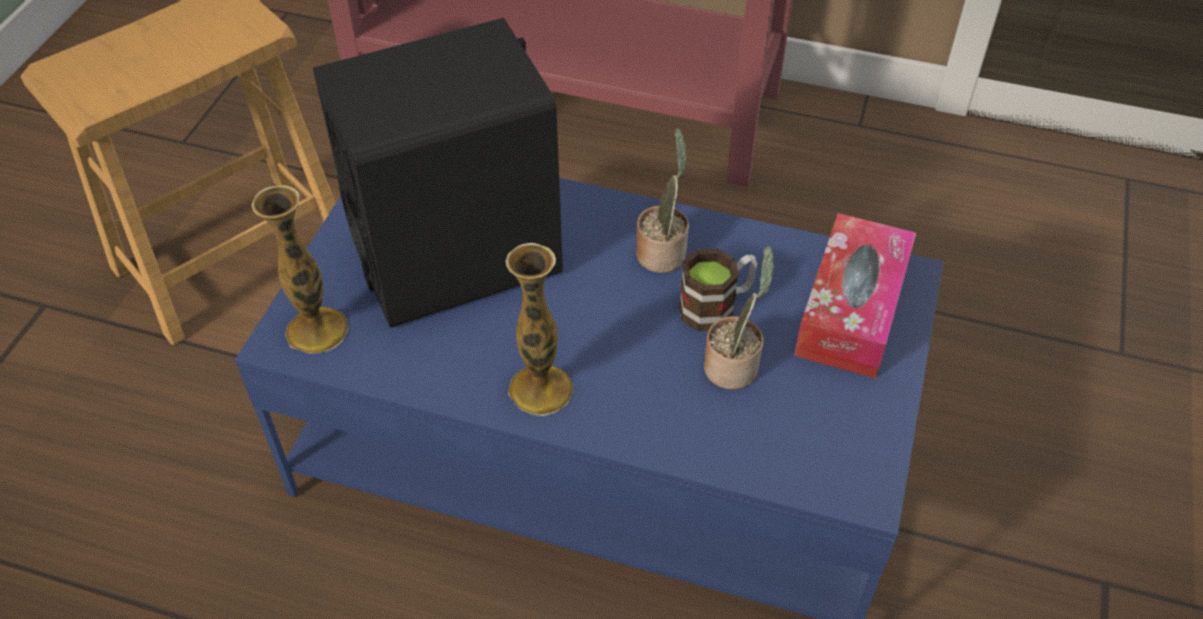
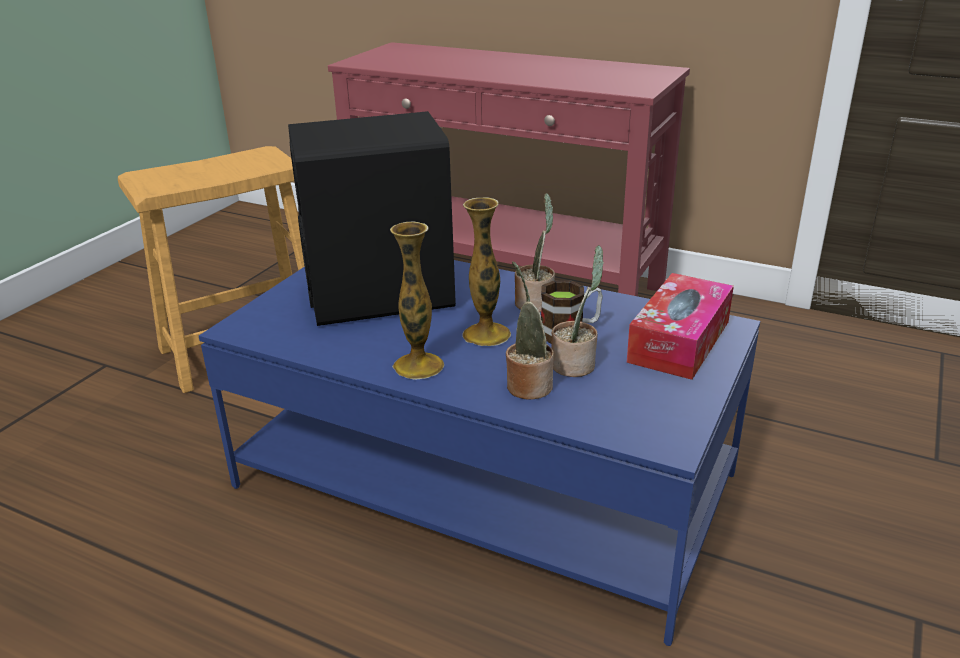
camera: 10 degrees right, 20 degrees down
vase [251,185,349,354] -> vase moved to [462,197,511,346]
none -> potted plant [506,261,554,400]

